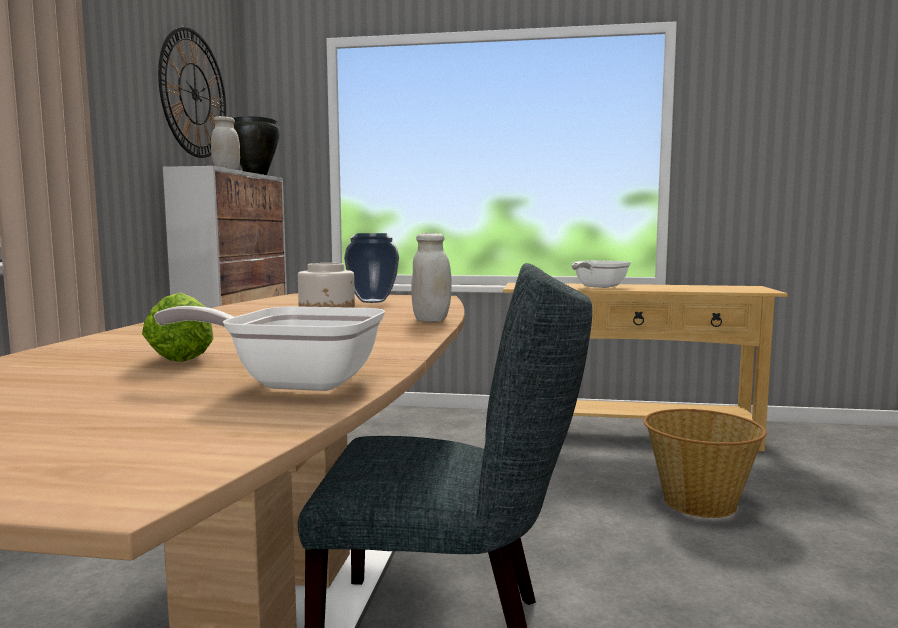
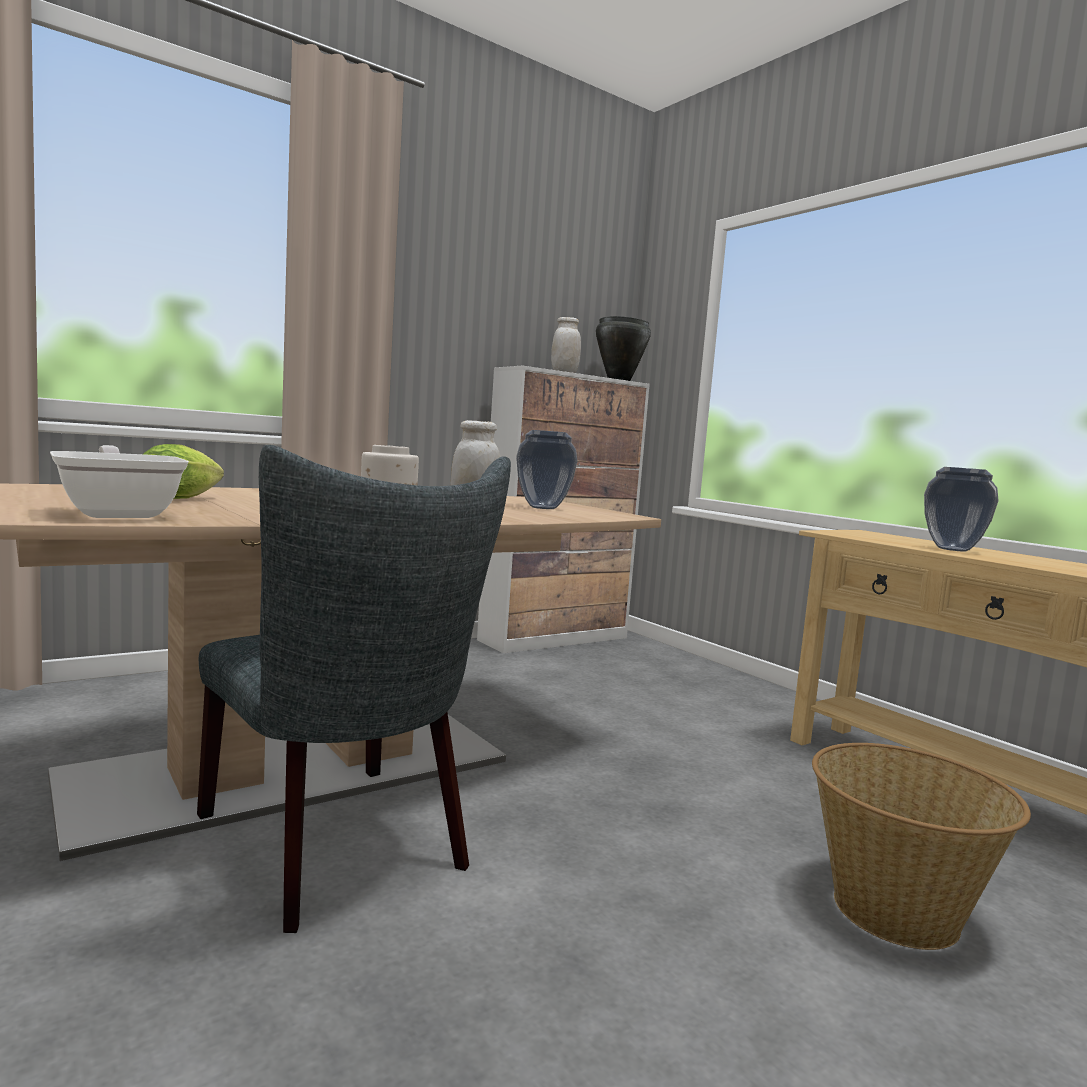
camera: 45 degrees right, 0 degrees up
wall clock [158,27,226,158] -> none
frying pan [572,260,631,288] -> vase [924,467,999,552]

